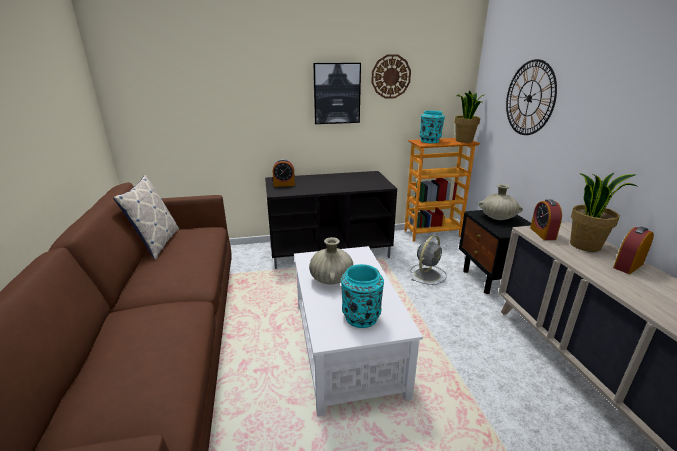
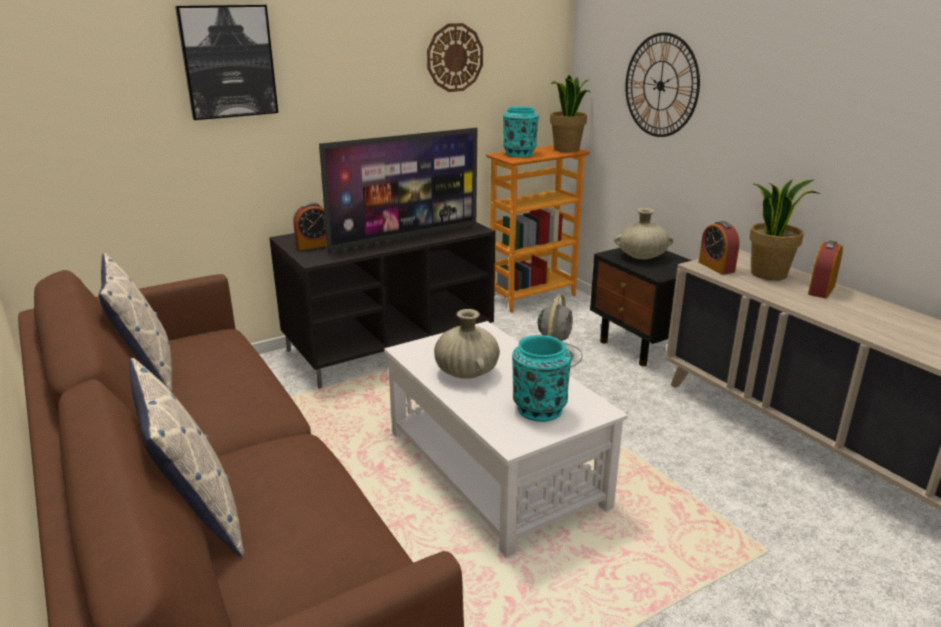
camera: 20 degrees left, 0 degrees up
picture [313,63,361,124] -> picture moved to [175,5,278,120]
none -> pillow [129,358,244,557]
none -> television [319,127,477,251]

